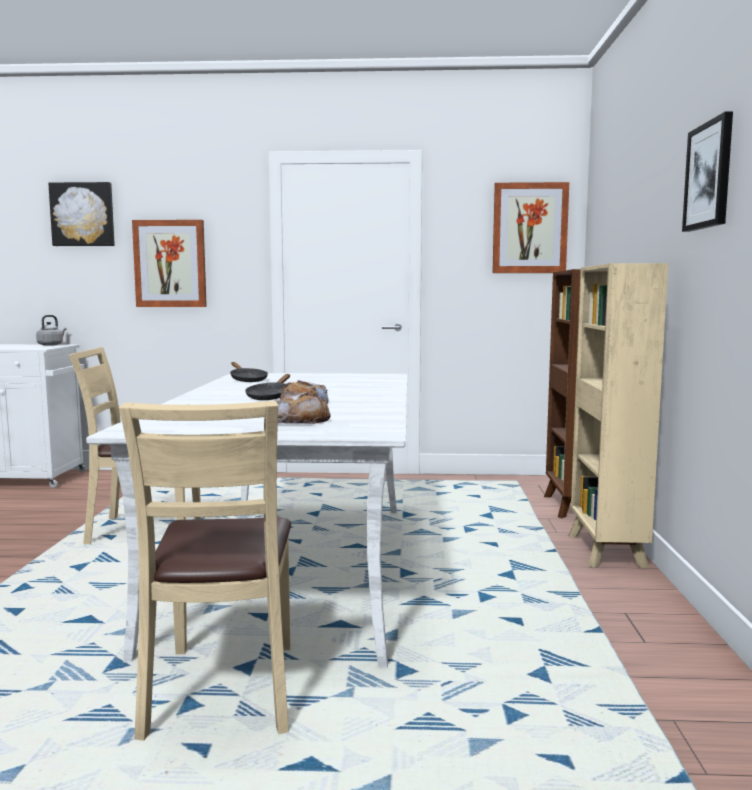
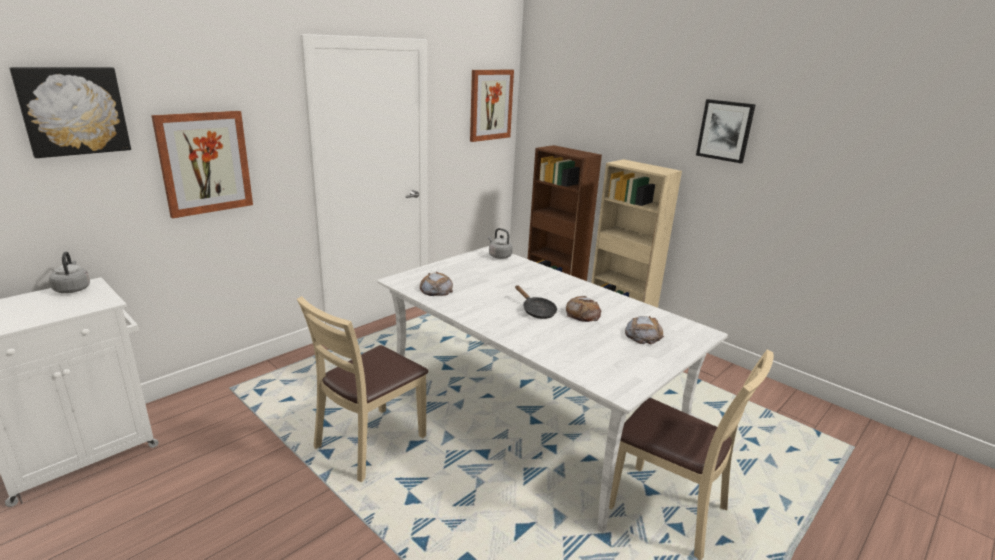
camera: 50 degrees left, 15 degrees up
black frying pan [230,362,268,382] -> bread [420,272,453,296]
none -> grey kettle [488,228,513,259]

